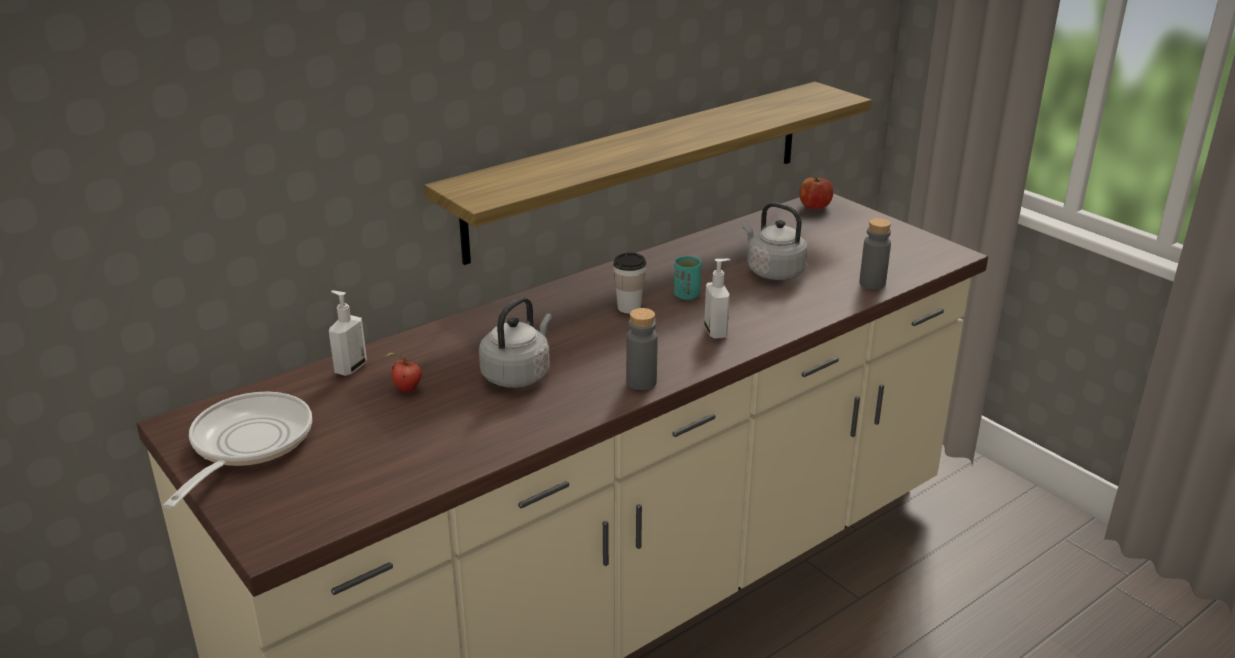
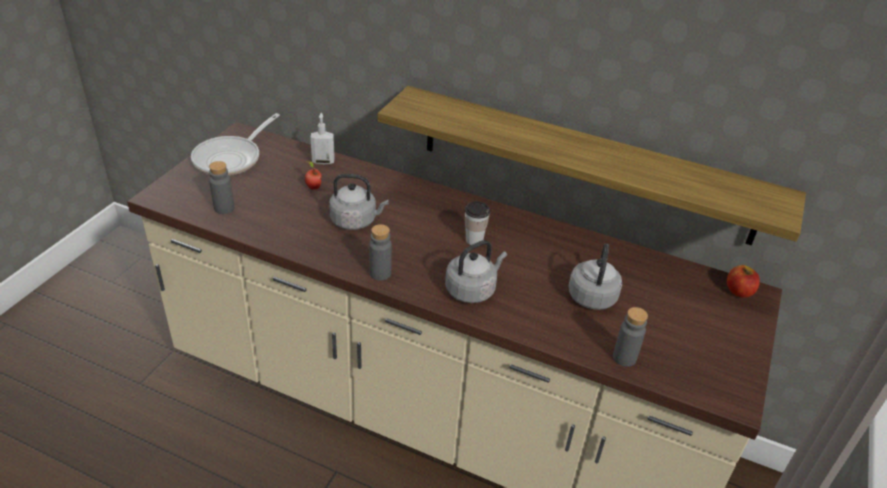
camera: 60 degrees right, 10 degrees up
frying pan [163,392,312,509] -> frying pan turned 135 degrees clockwise [191,113,280,176]
turquoise cup [674,256,701,300] -> none
soap dispenser [704,259,730,339] -> grey kettle [445,240,507,303]
none -> grey bottle [209,161,235,214]

